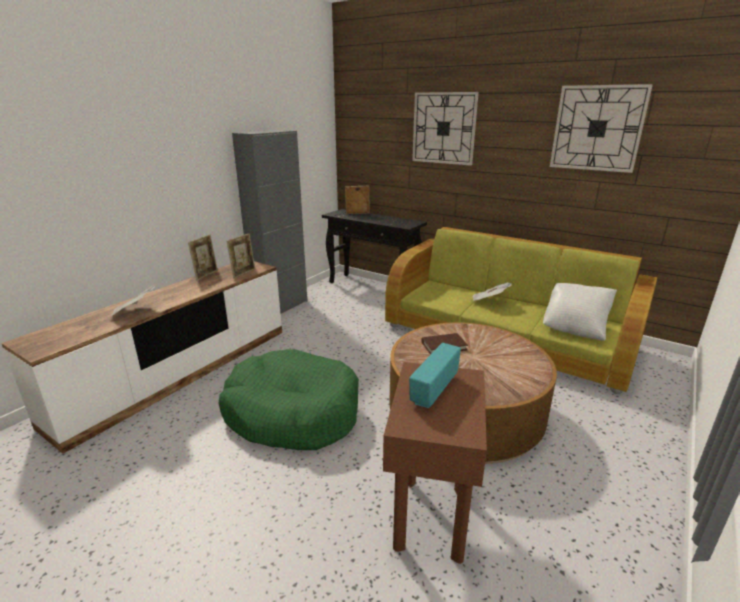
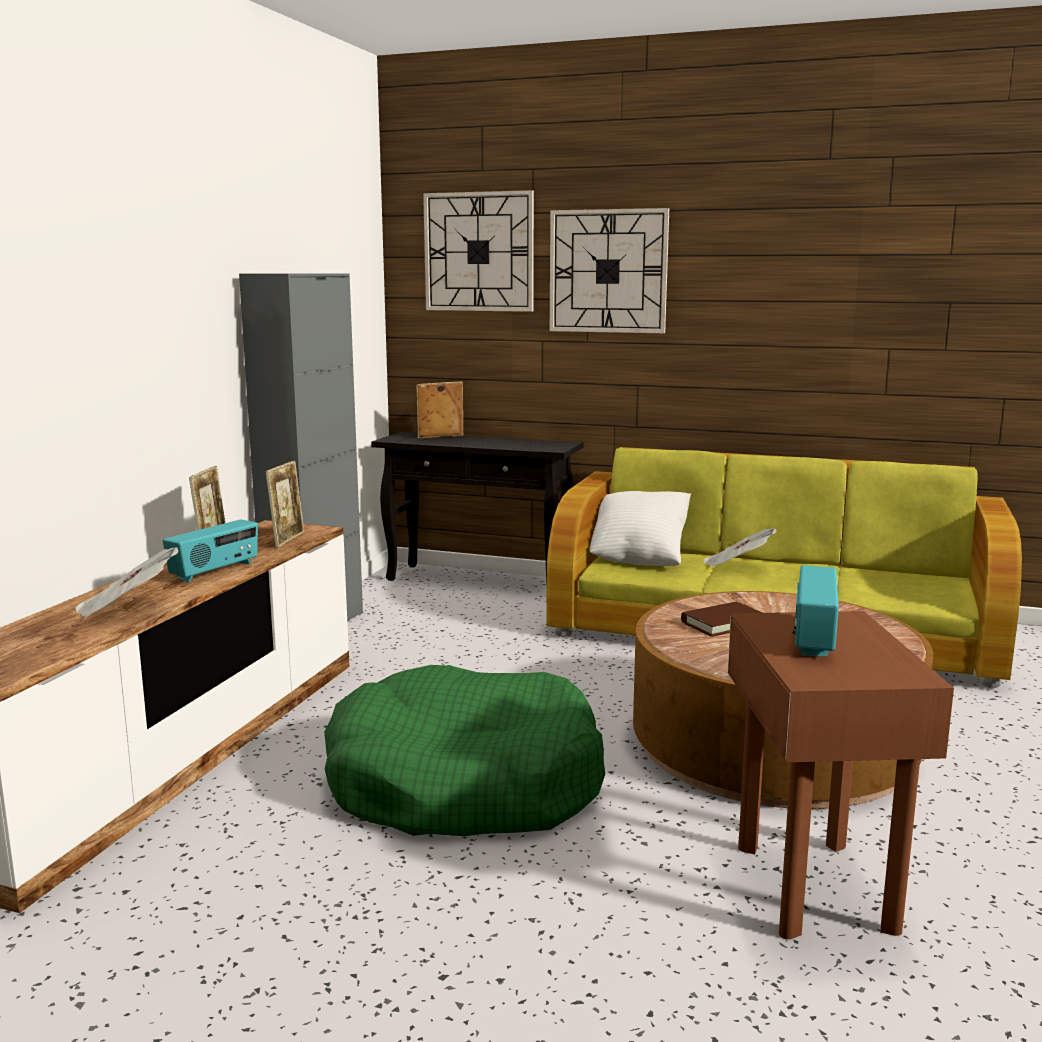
camera: 15 degrees left, 10 degrees down
white pillow [543,283,617,341] -> white pillow moved to [590,491,691,566]
wall clock [550,84,653,173] -> wall clock moved to [423,190,534,312]
none -> radio [163,519,258,583]

